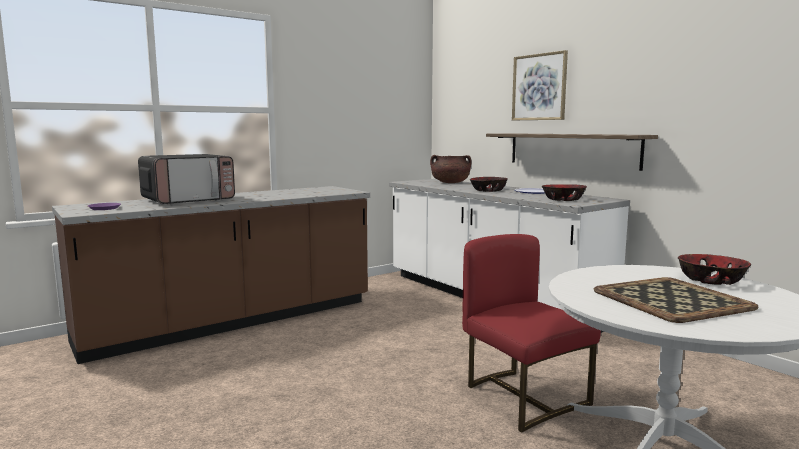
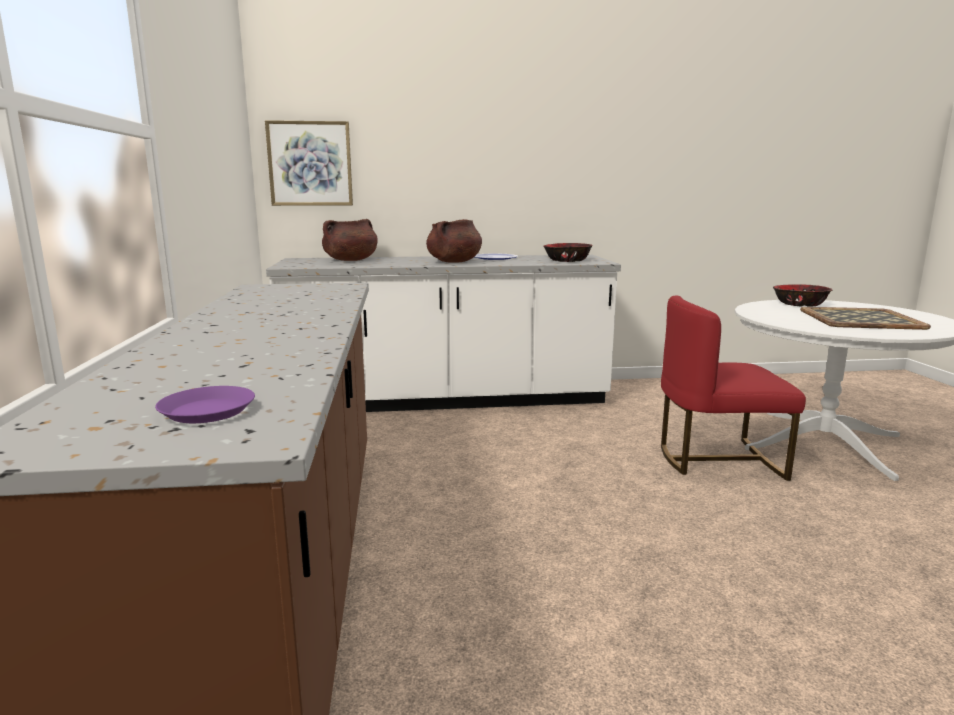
camera: 60 degrees left, 5 degrees up
microwave [138,154,235,204] -> none
bowl [470,177,508,192] -> brown cooking pot [426,219,482,263]
shelf [486,133,658,171] -> none
picture [512,50,568,120] -> picture moved to [265,120,353,206]

